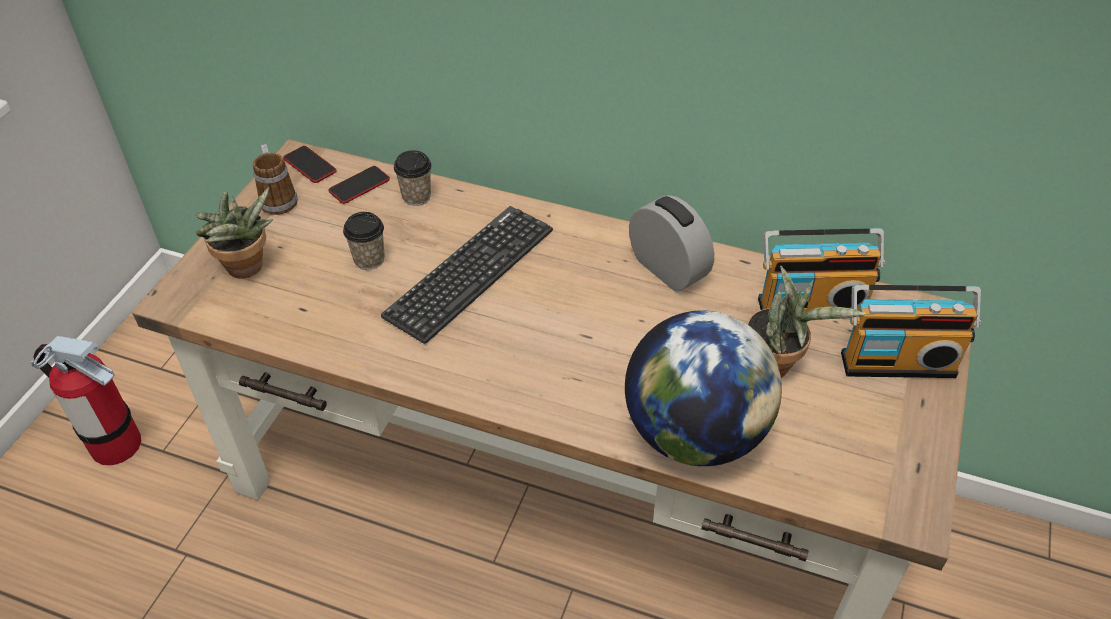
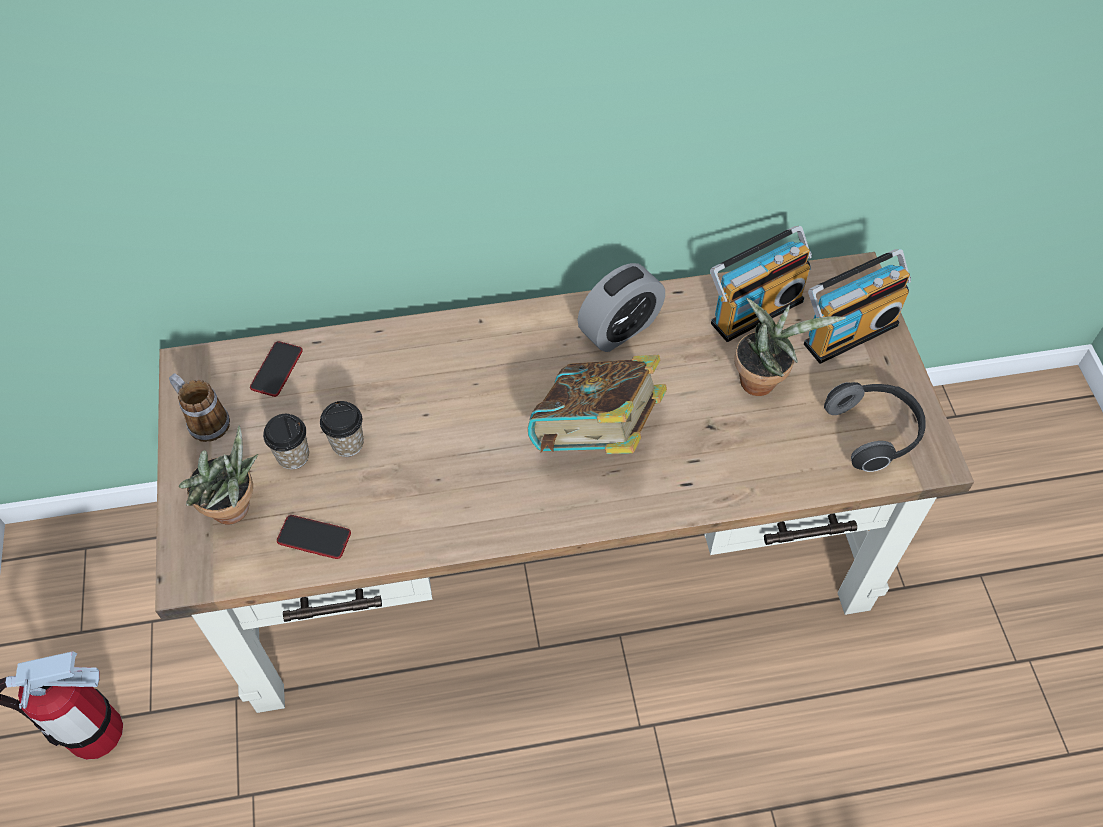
camera: 30 degrees left, 10 degrees up
phone [283,146,337,183] -> phone moved to [277,515,351,559]
keyboard [381,206,553,344] -> none
cup [394,150,432,206] -> cup moved to [263,414,309,469]
globe [625,310,782,466] -> none
alarm clock [629,195,714,291] -> alarm clock turned 120 degrees clockwise [578,263,665,352]
none -> book [528,355,667,454]
none -> headphones [824,382,926,472]

